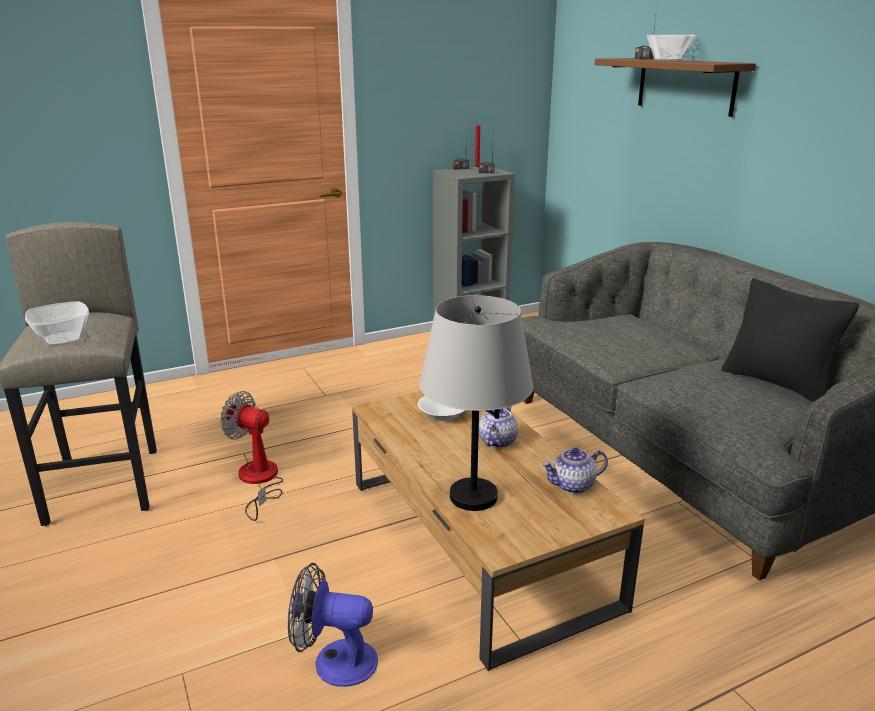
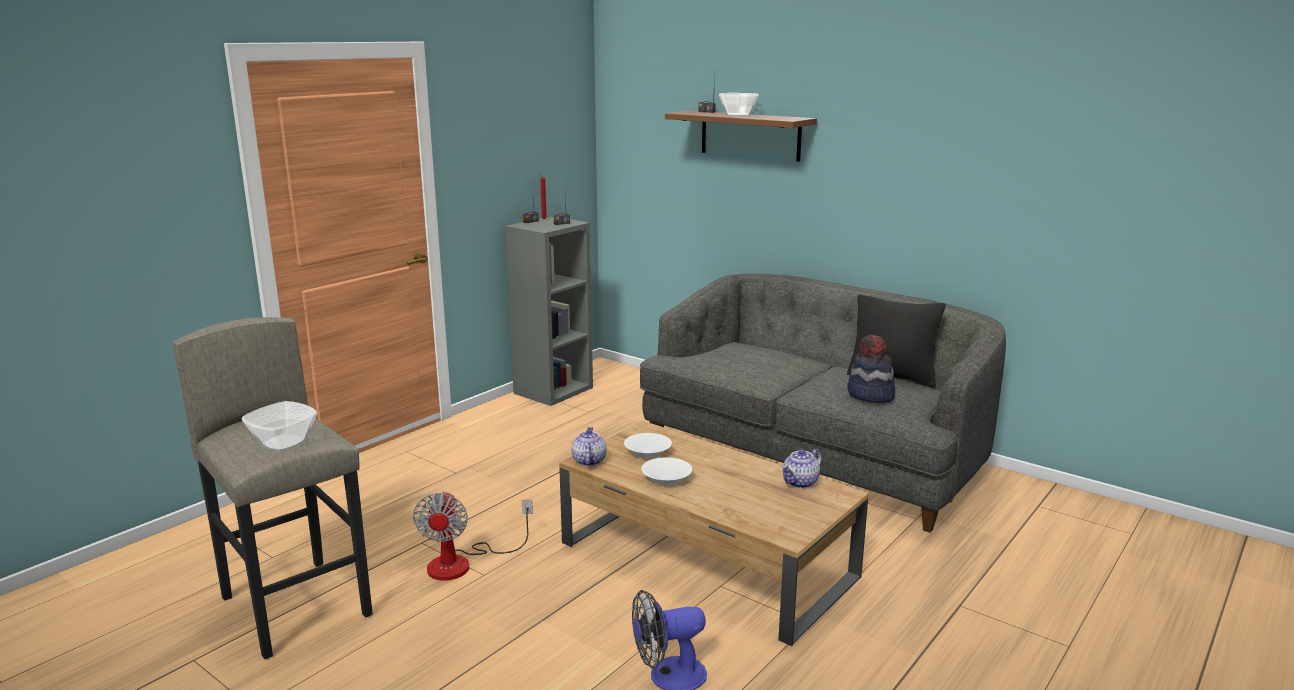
camera: 25 degrees left, 5 degrees down
fan [220,391,283,521] -> fan turned 90 degrees counterclockwise [413,491,533,581]
grey table lamp [420,295,533,511] -> none
teapot [479,406,518,448] -> teapot moved to [571,427,607,466]
none -> white bowl [641,457,692,486]
none -> hat [847,335,895,403]

